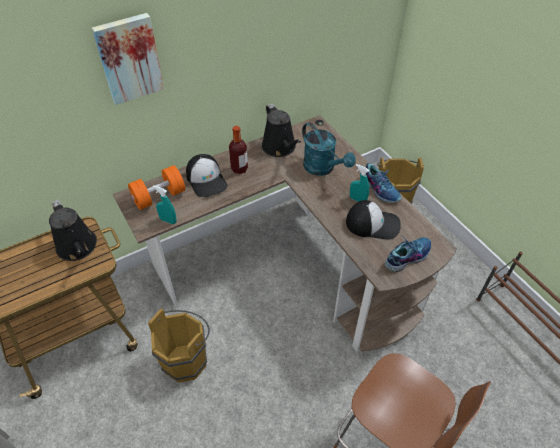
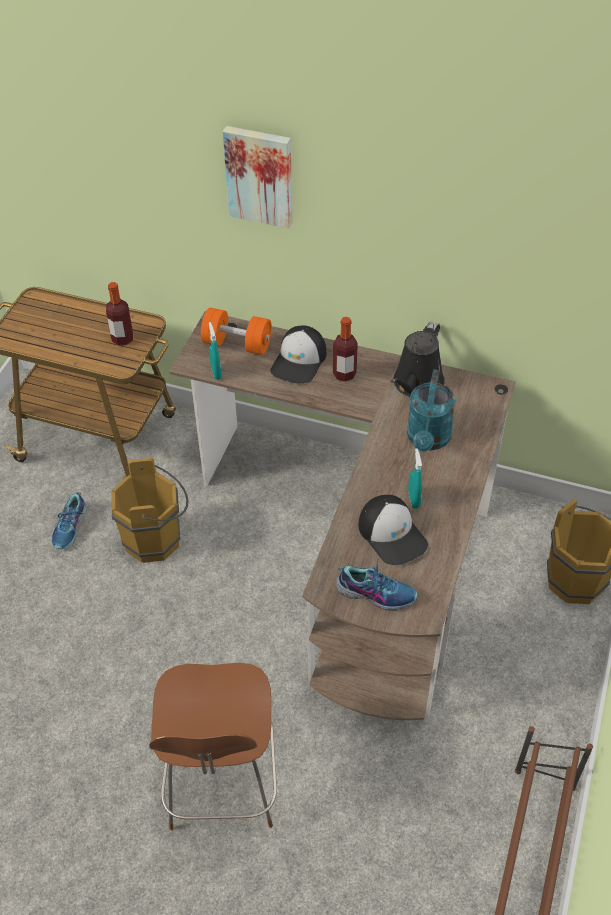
camera: 50 degrees right, 0 degrees up
black watering can [49,199,97,261] -> bottle [106,282,133,346]
shoe [366,163,401,203] -> shoe moved to [52,492,87,549]

